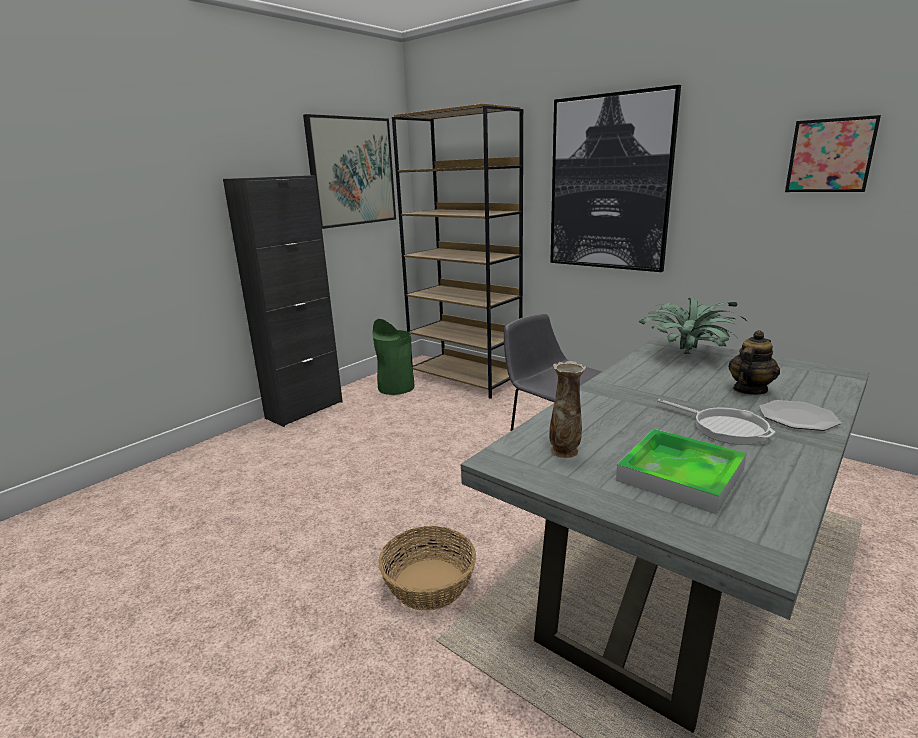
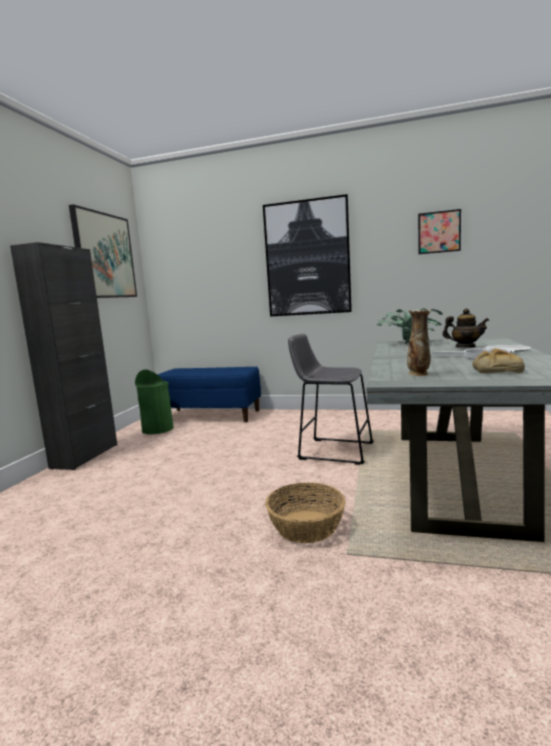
camera: 25 degrees left, 10 degrees down
brown bookcase [392,103,523,399] -> blue bench [157,367,261,422]
tray [616,429,747,514] -> bread [472,348,525,373]
teapot [728,330,780,395] -> teapot turned 90 degrees clockwise [442,309,489,348]

